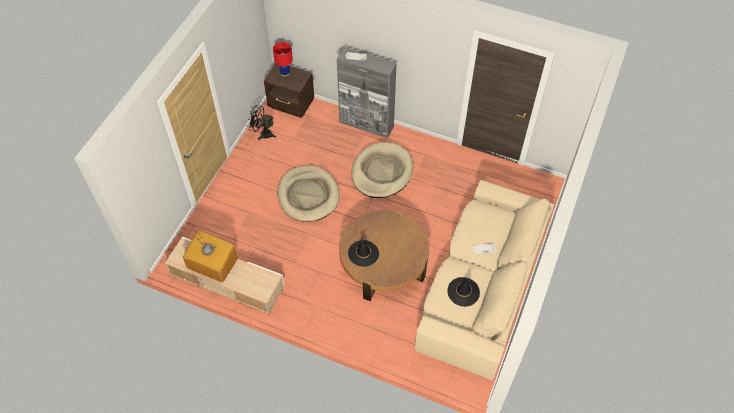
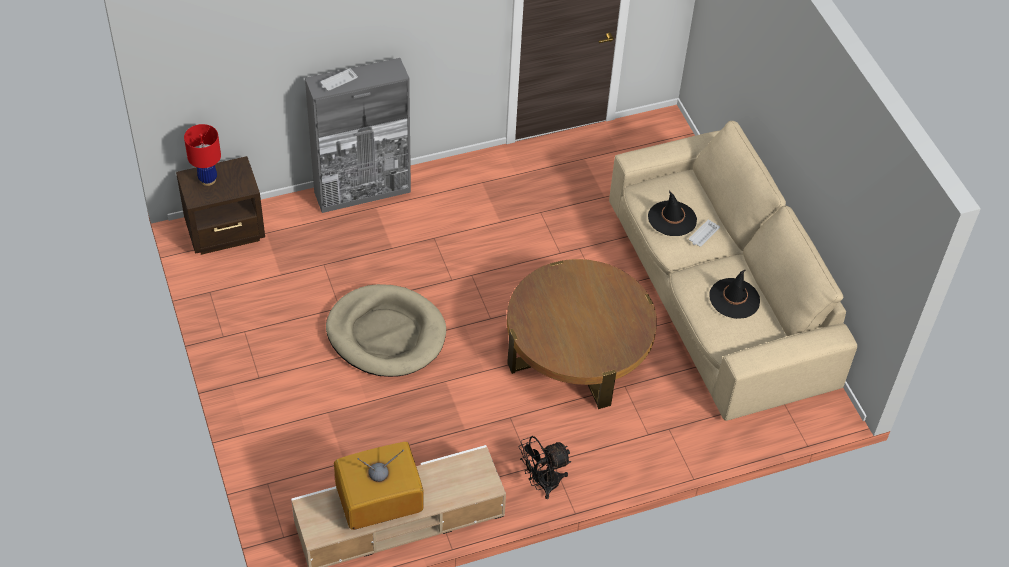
camera: 45 degrees left, 5 degrees down
black fan [248,105,276,140] -> black fan moved to [519,436,571,499]
black hat [348,237,379,267] -> black hat moved to [648,190,697,236]
beige dog bed [351,142,413,198] -> none

